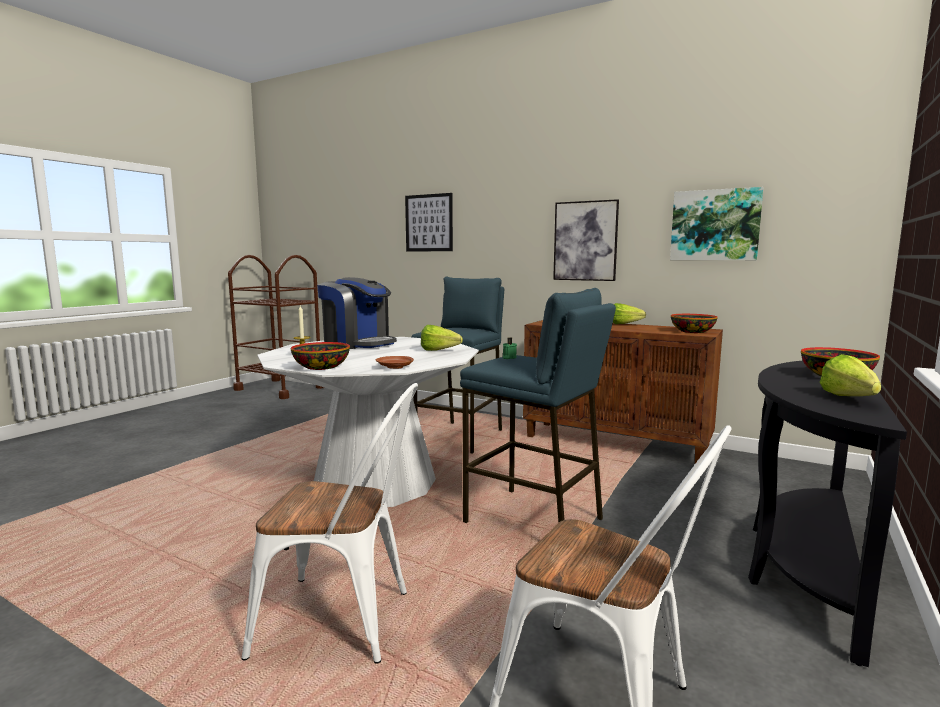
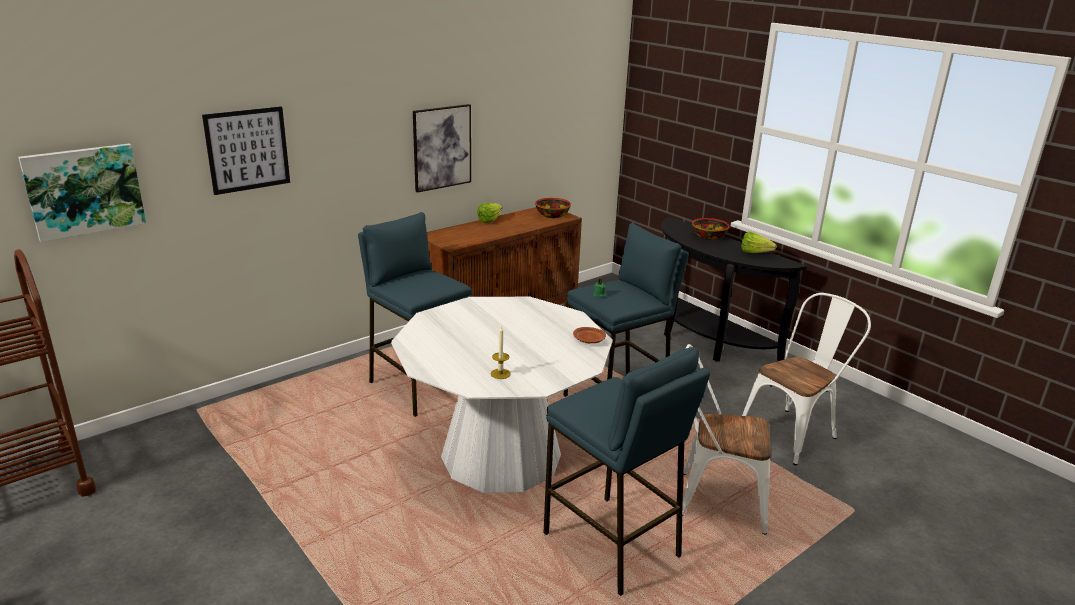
camera: 70 degrees left, 15 degrees up
white chair [242,383,418,664] -> white chair turned 105 degrees counterclockwise [682,344,771,535]
bowl [291,342,350,370] -> none
coffee machine [317,277,397,349] -> none
lettuce [421,325,463,351] -> none
picture [670,187,764,260] -> picture moved to [18,144,146,242]
none -> blue stool [544,347,710,596]

